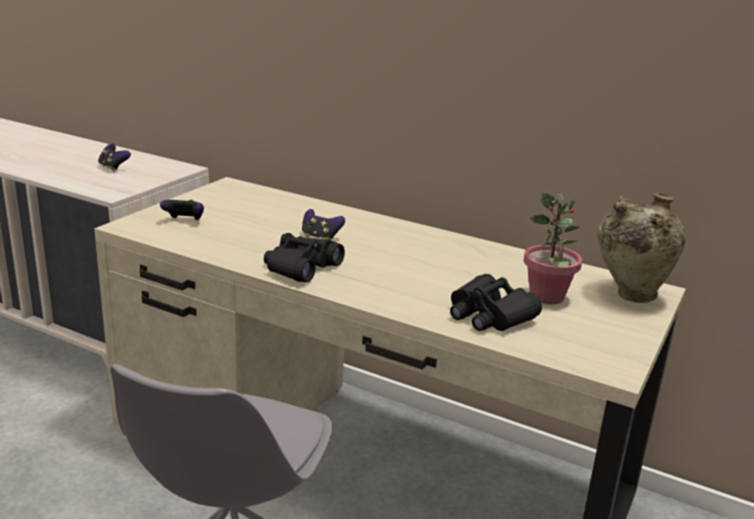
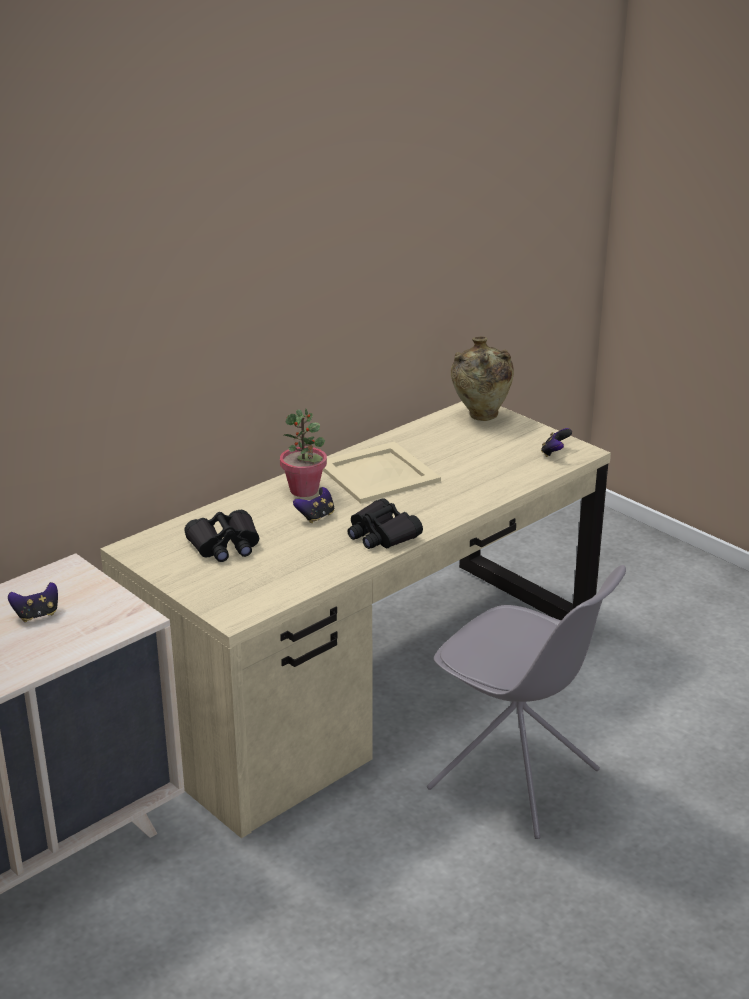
camera: 70 degrees left, 5 degrees up
game controller [160,200,204,220] -> game controller moved to [541,428,572,457]
black binoculars [450,274,542,331] -> black binoculars moved to [184,510,259,562]
potted plant [523,193,582,304] -> potted plant moved to [280,408,327,497]
none -> beige tray [323,442,441,503]

